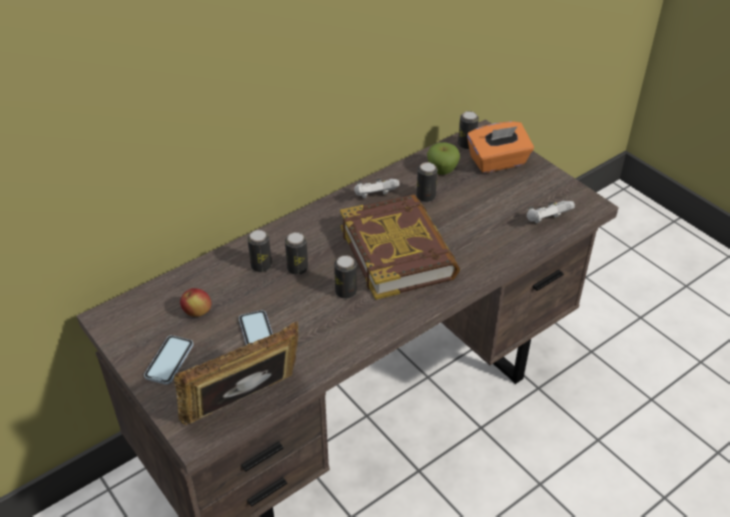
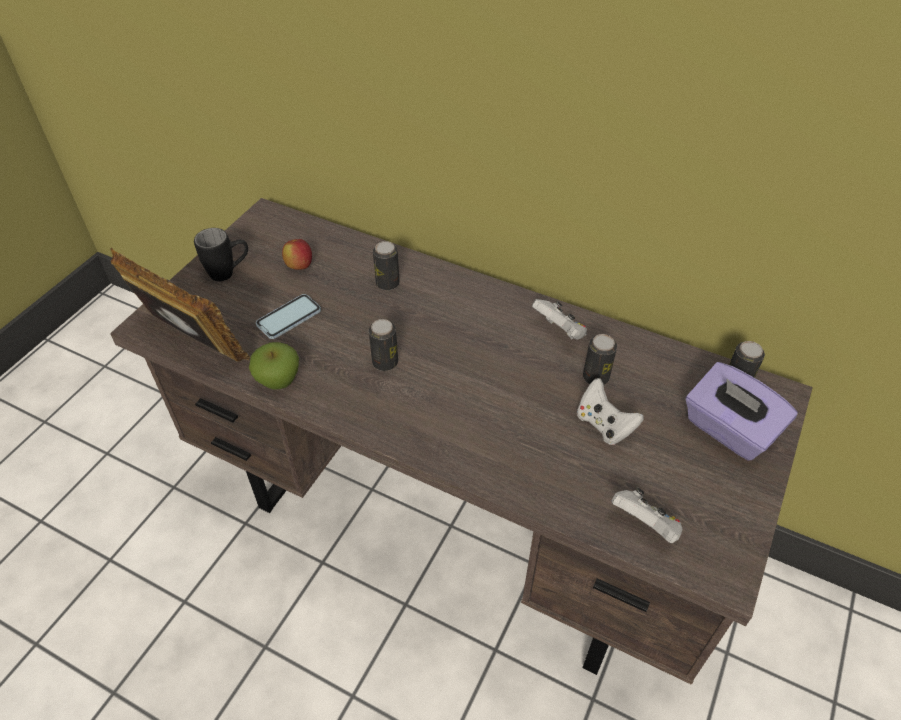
camera: 65 degrees right, 5 degrees up
phone [144,335,194,385] -> black mug [194,228,248,282]
can [285,232,308,275] -> none
book [340,194,460,300] -> none
apple [427,142,460,175] -> apple moved to [249,342,299,389]
orange tissue box [467,121,534,173] -> purple tissue box [686,362,798,461]
none -> white game controller [577,378,644,445]

